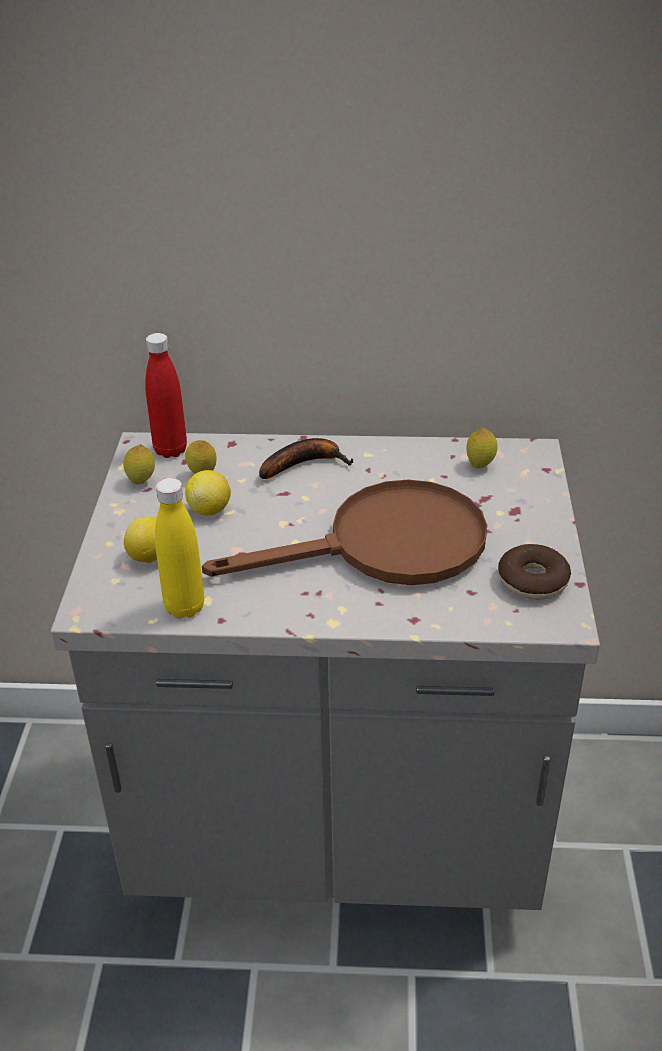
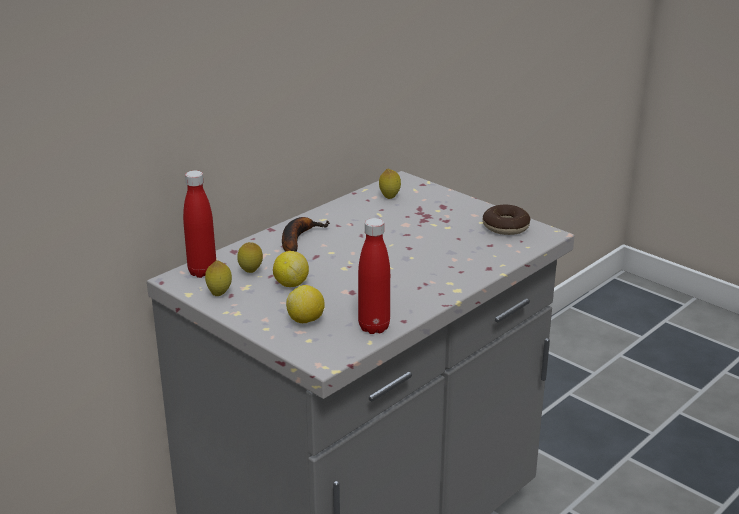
camera: 50 degrees left, 10 degrees down
yellow bottle [155,478,204,619] -> red bottle [358,218,390,334]
brown frying pan [202,480,487,585] -> none

